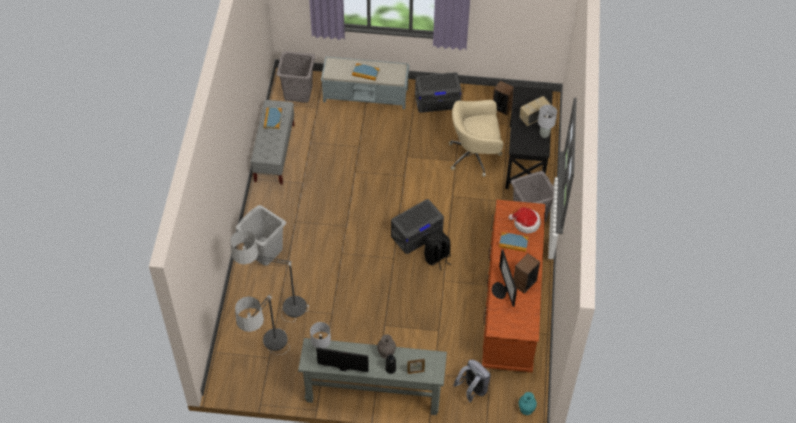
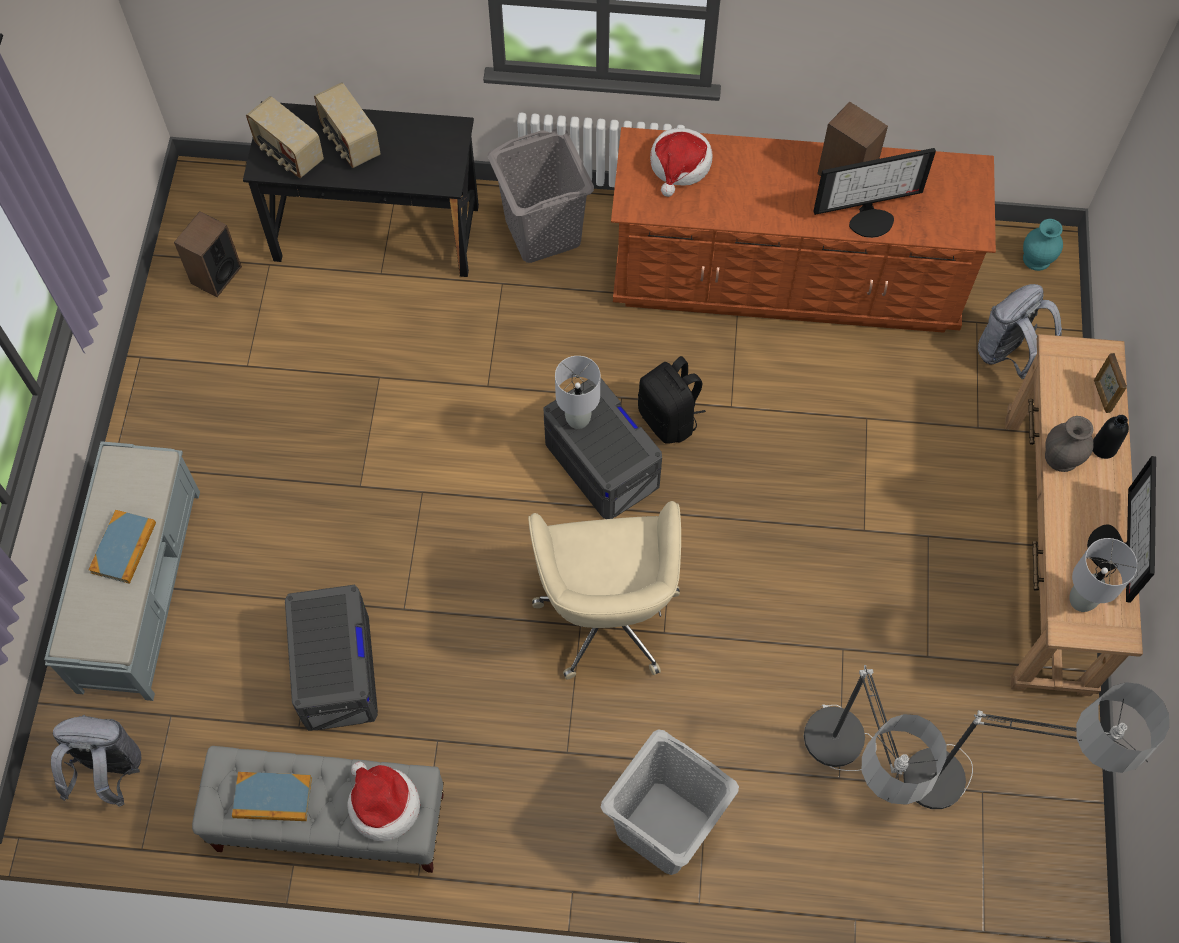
camera: 90 degrees left, 10 degrees up
grey laundry basket [277,51,315,103] -> grey backpack [51,715,141,807]
grey console table [298,338,447,415] -> brown console table [1005,334,1143,696]
grey storage box [415,72,462,113] -> grey storage box moved to [285,585,378,731]
beige office chair [448,100,503,177] -> beige office chair moved to [528,501,681,679]
book [499,232,529,252] -> none
grey table lamp [538,105,557,138] -> grey table lamp moved to [555,356,600,429]
none -> radio [246,96,324,178]
none -> hat [348,762,420,842]

